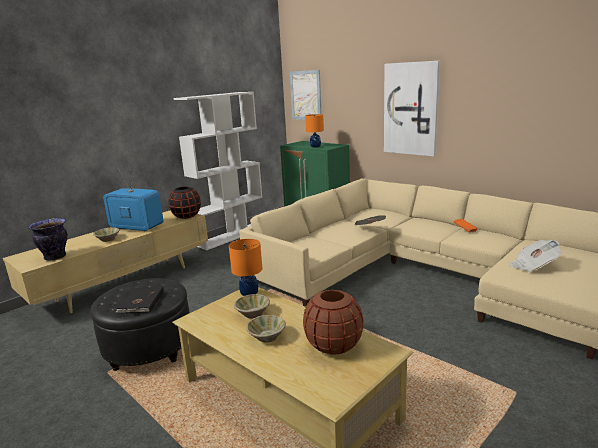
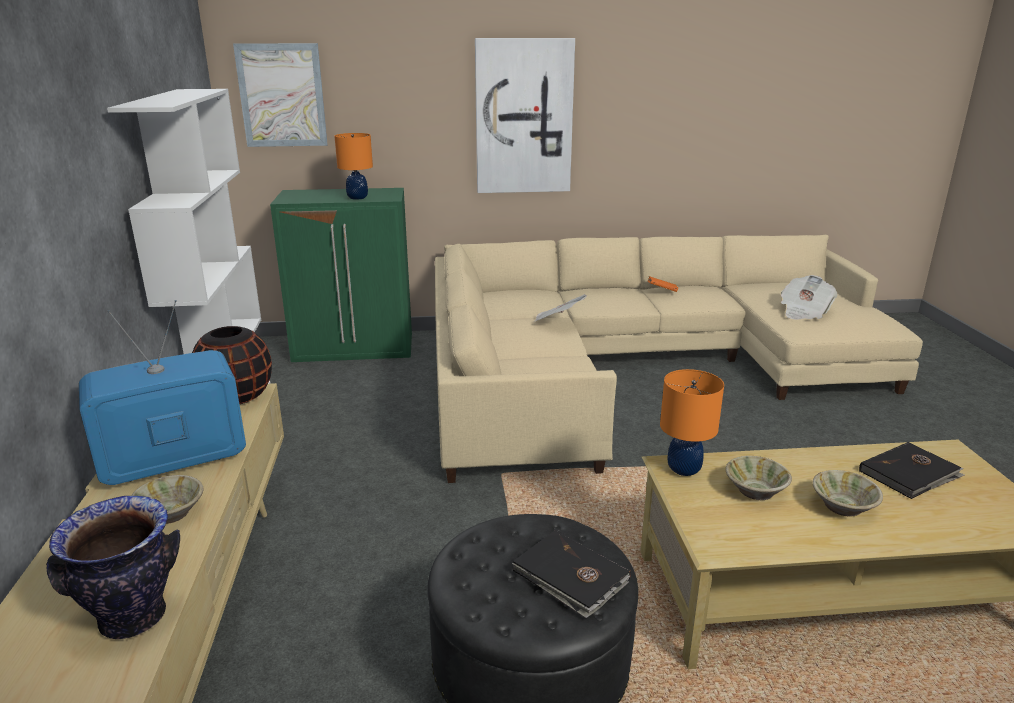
camera: 50 degrees left, 5 degrees up
brown vase [303,290,364,354] -> black book [859,442,964,499]

